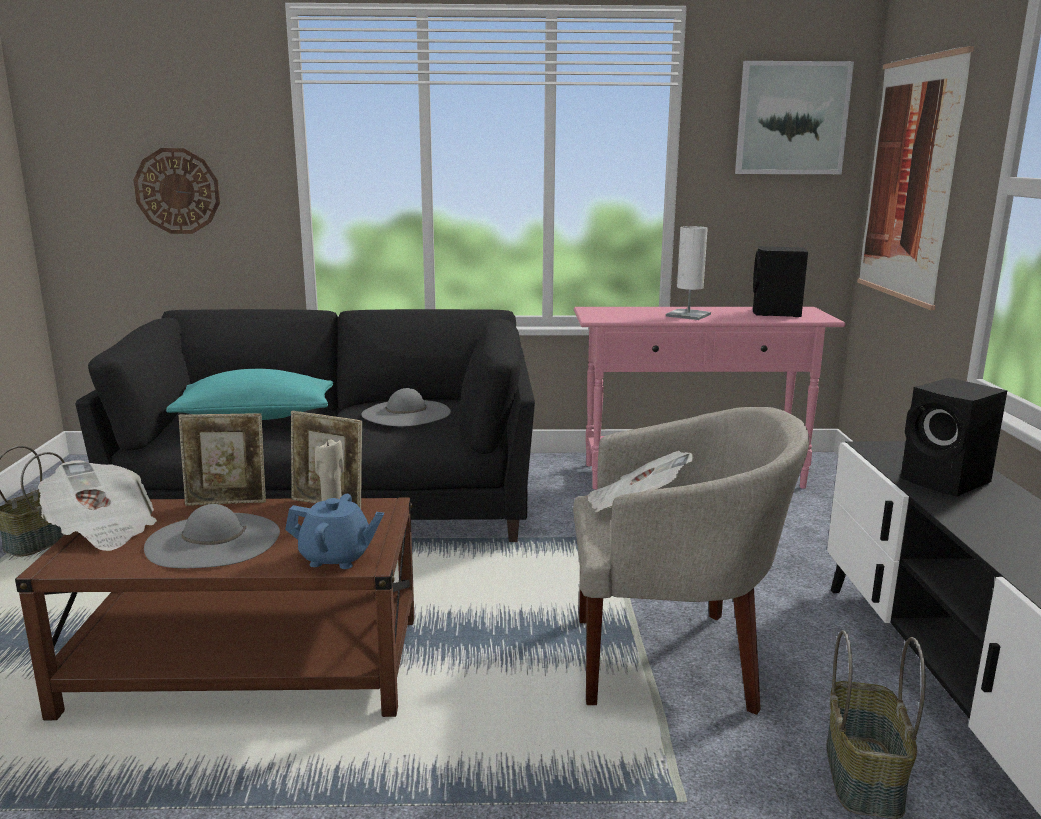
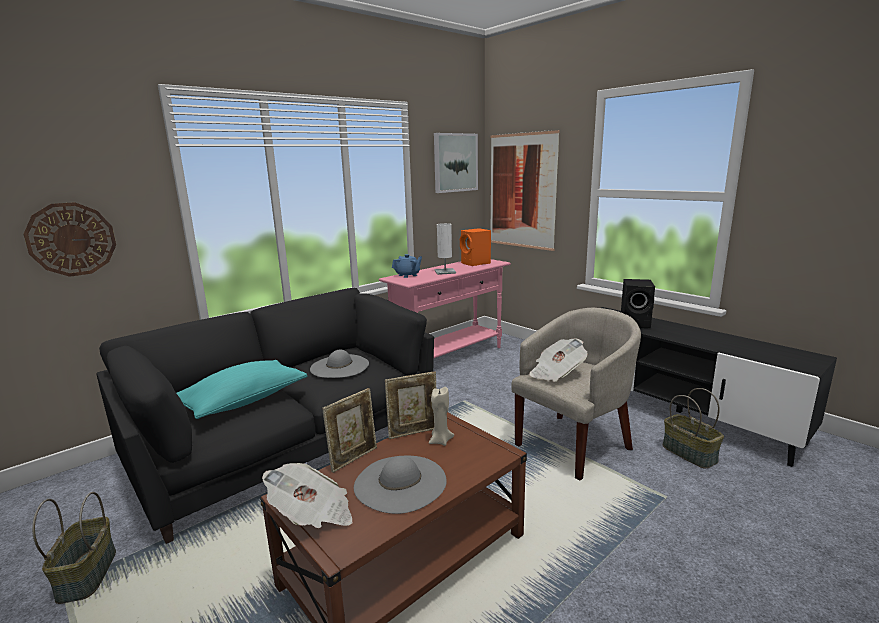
camera: 40 degrees left, 0 degrees up
blue teapot [285,494,384,569] -> blue teapot moved to [392,254,422,278]
black speaker [753,246,808,317] -> orange speaker [460,228,491,266]

